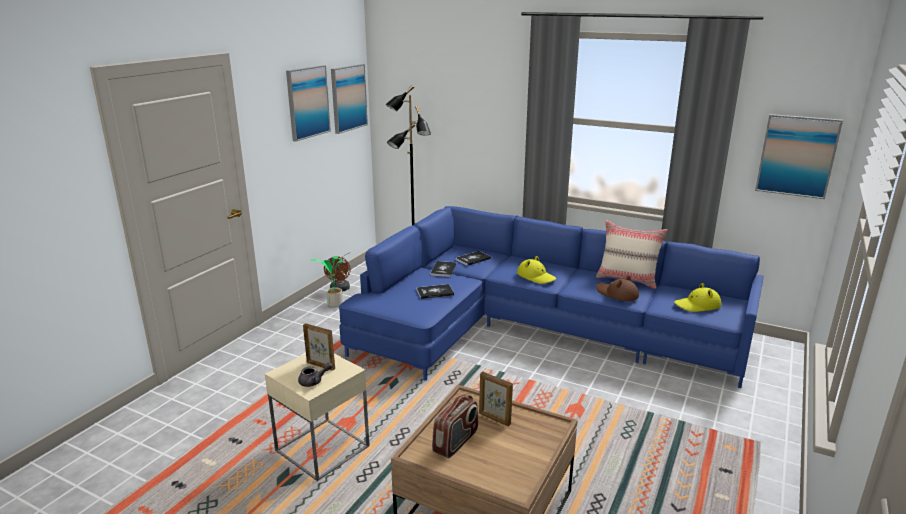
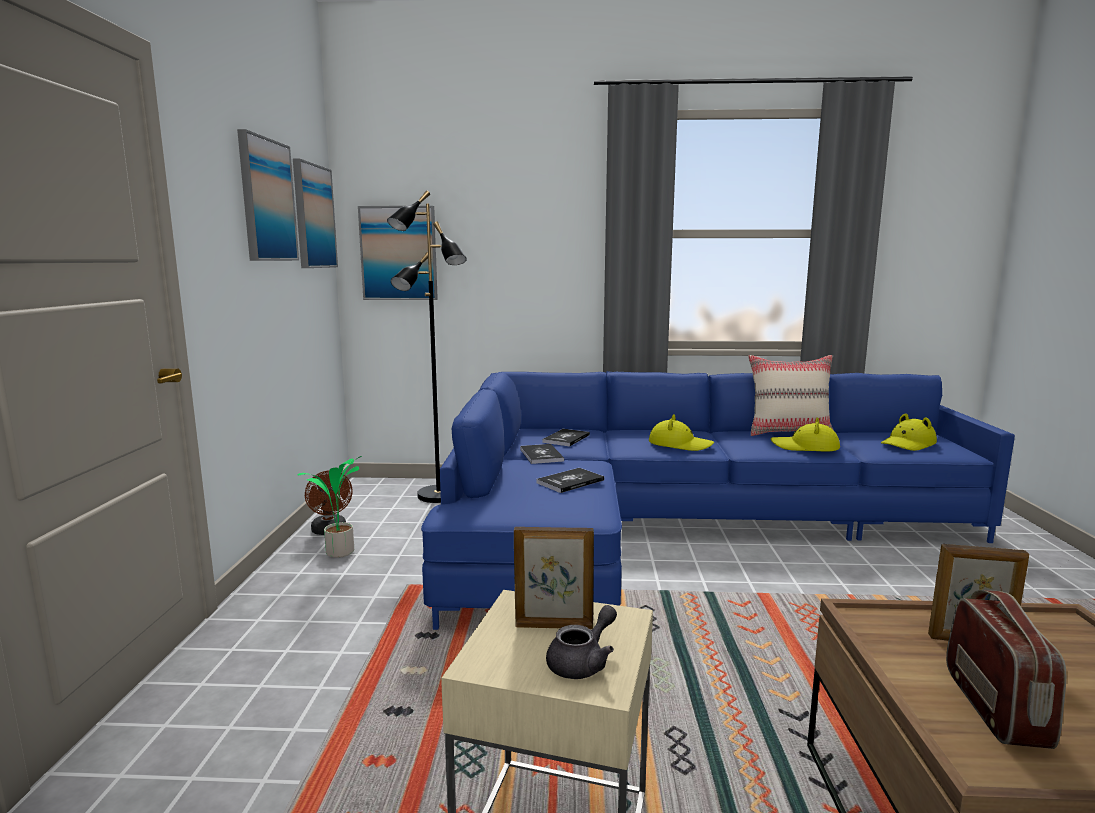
camera: 25 degrees left, 10 degrees down
brown hat [596,275,639,301] -> yellow hat [771,418,840,452]
picture [755,114,843,199] -> picture moved to [358,206,438,300]

